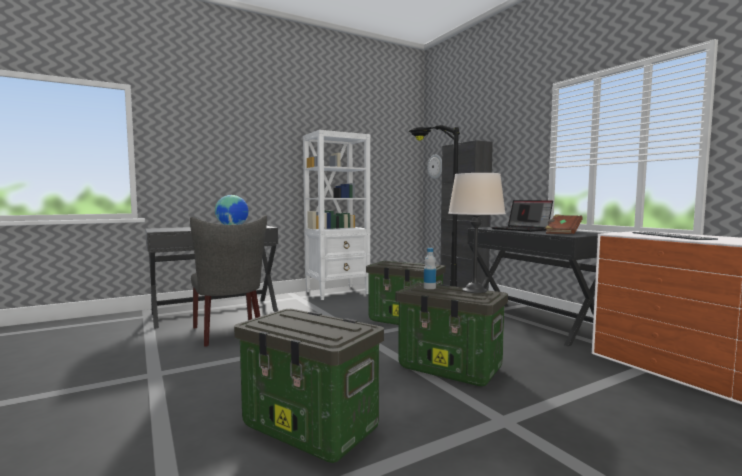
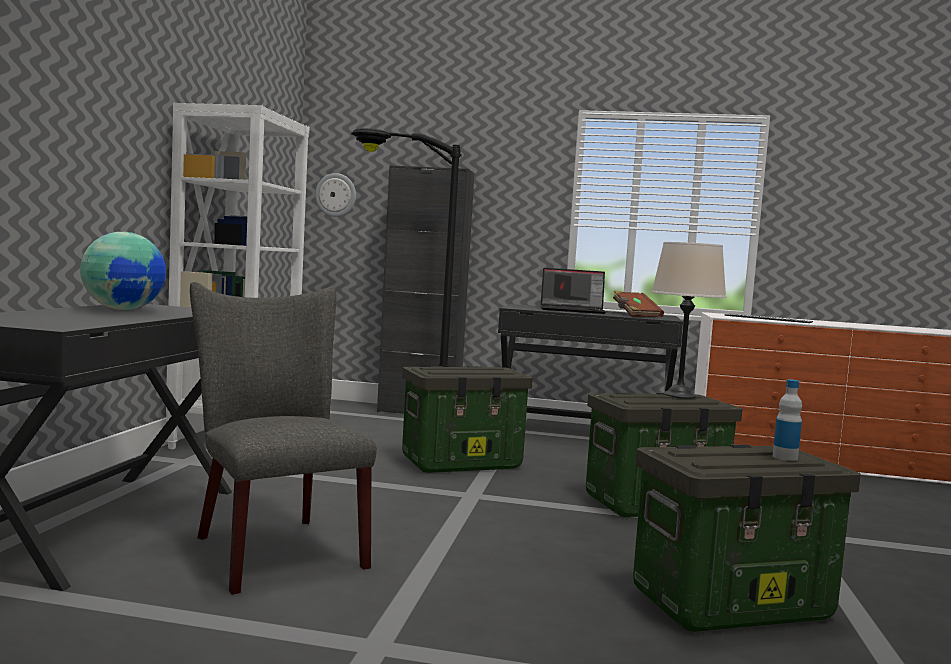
camera: 50 degrees left, 0 degrees up
grey chair [190,215,267,346] -> grey chair turned 135 degrees counterclockwise [190,282,377,595]
bottle [424,248,436,289] -> bottle moved to [773,379,802,461]

